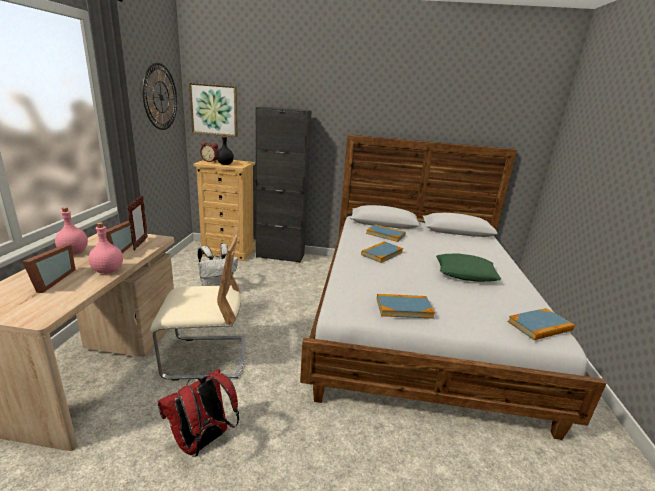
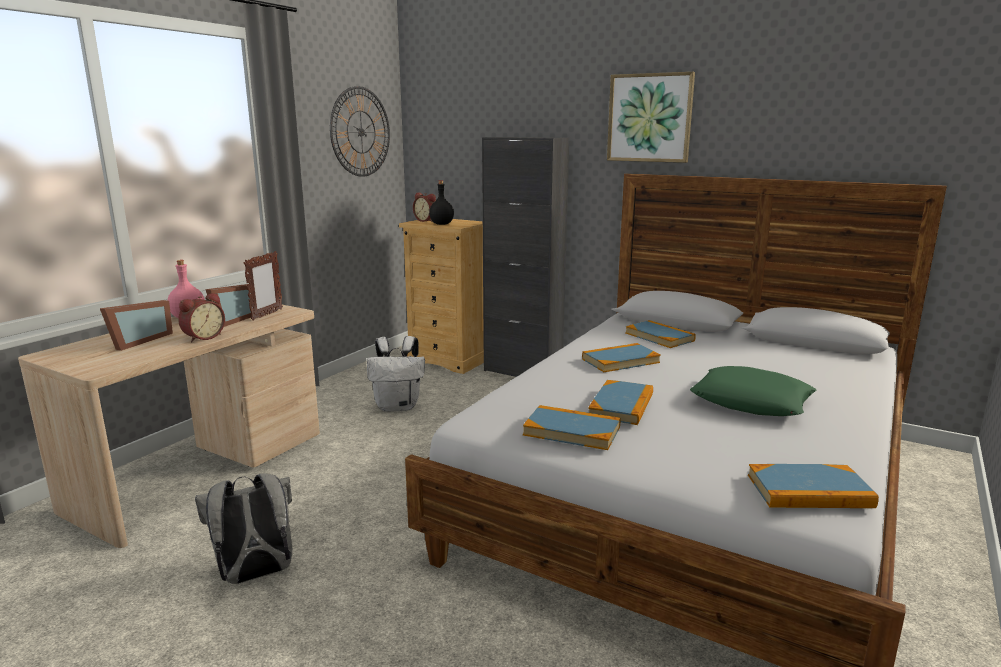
camera: 25 degrees right, 5 degrees down
pink bottle [88,222,123,274] -> alarm clock [178,293,225,342]
beige chair [150,226,246,381] -> none
red backpack [157,369,239,457] -> grey backpack [195,473,292,584]
picture [189,83,238,137] -> picture moved to [607,72,695,163]
none -> book [588,380,653,425]

